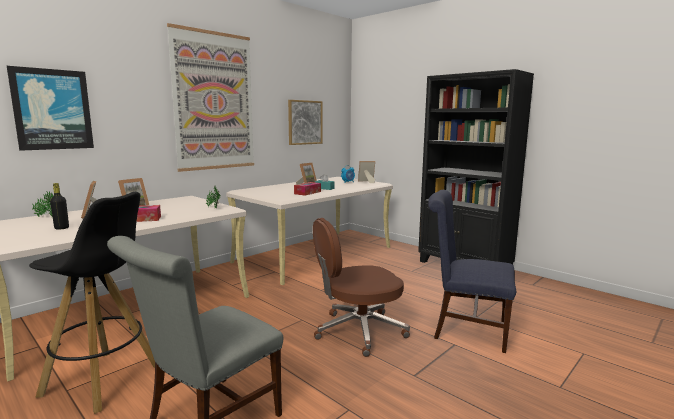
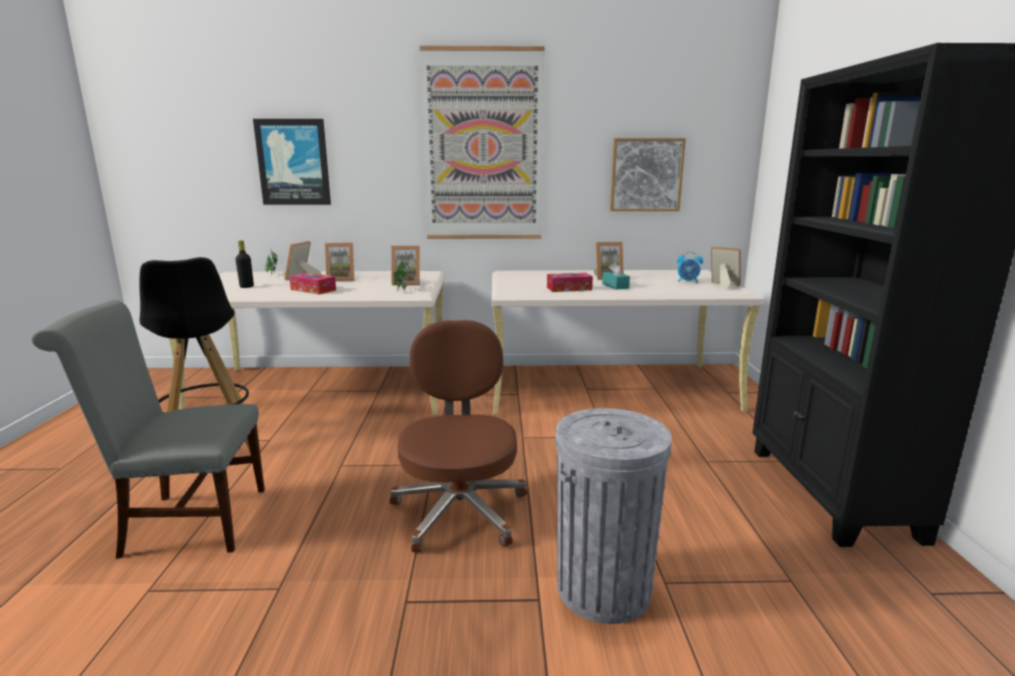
camera: 45 degrees right, 5 degrees up
brown office chair [313,218,410,357] -> brown office chair turned 60 degrees clockwise [390,320,527,552]
blue chair [428,190,516,353] -> grey trash can [555,408,672,624]
none -> picture frame [391,246,420,285]

